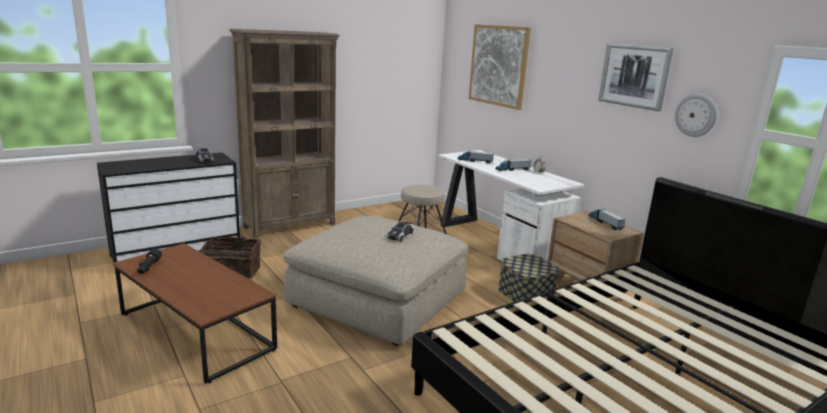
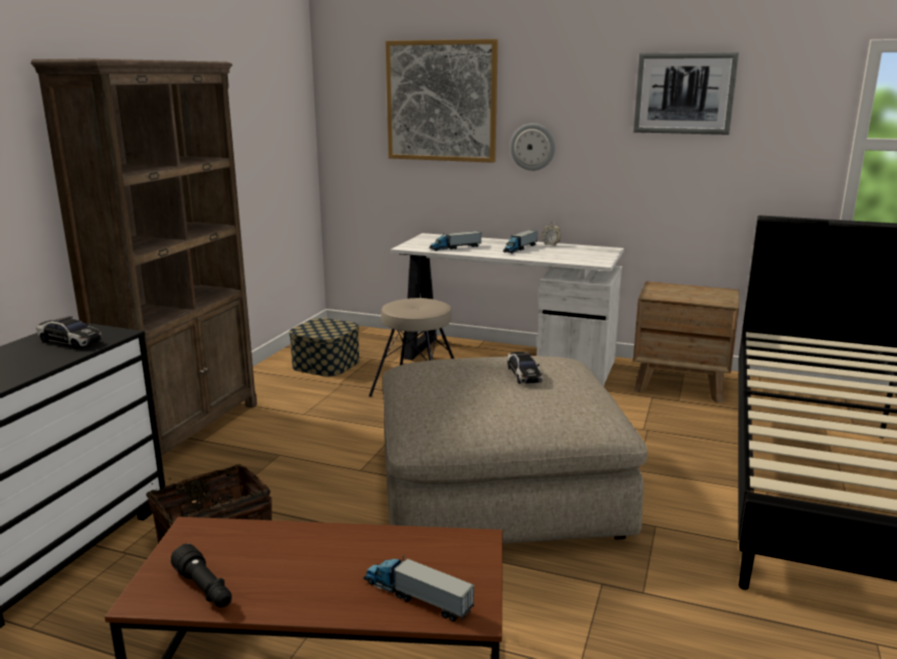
camera: 35 degrees left, 0 degrees up
storage box [499,254,560,302] -> storage box moved to [289,318,360,376]
toy truck [588,209,626,230] -> toy truck moved to [364,555,475,621]
wall clock [675,94,717,137] -> wall clock moved to [510,123,555,171]

